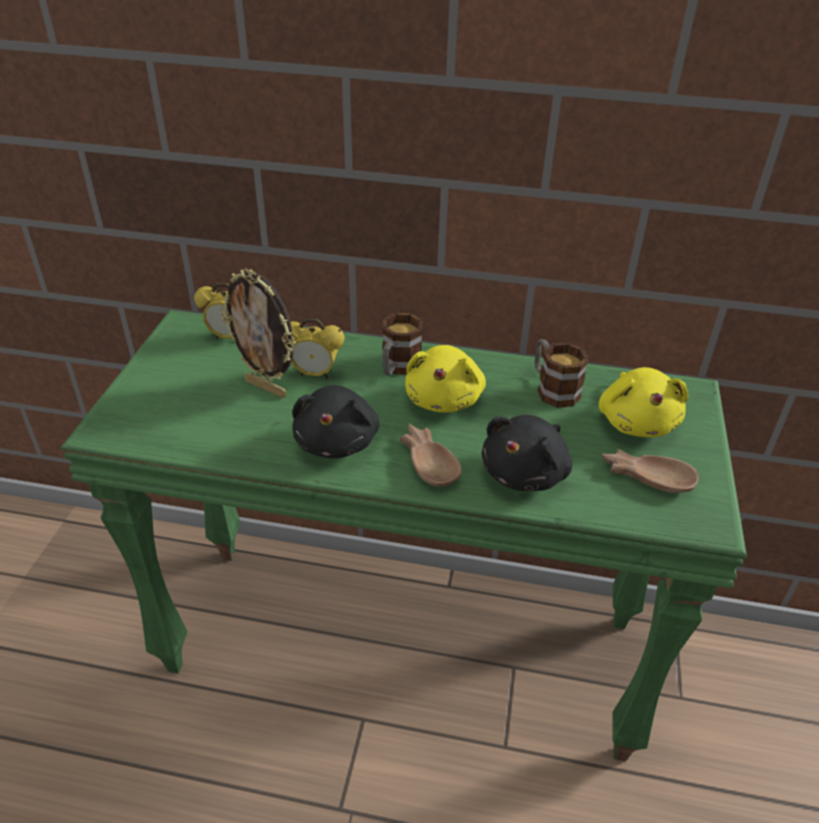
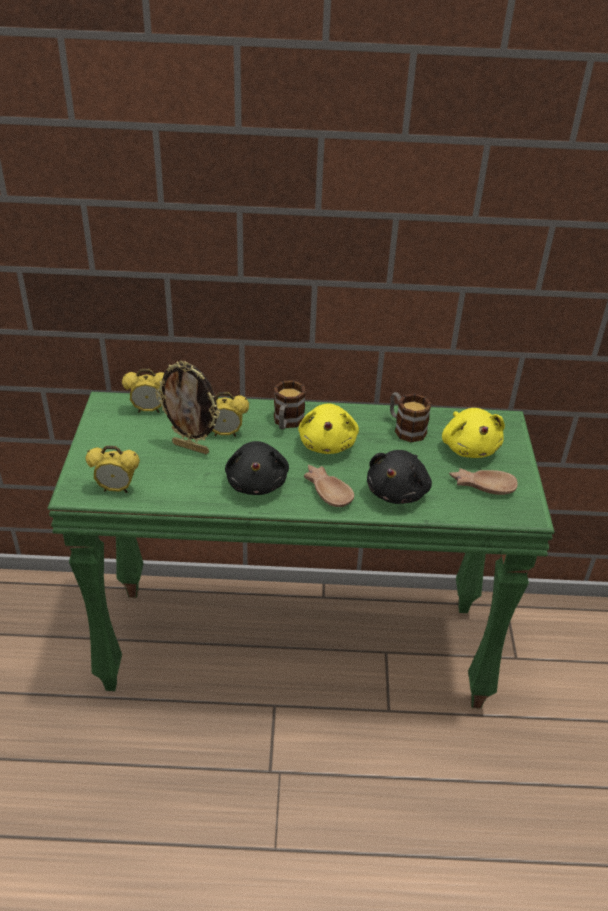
camera: 10 degrees left, 0 degrees up
none -> alarm clock [86,446,140,493]

